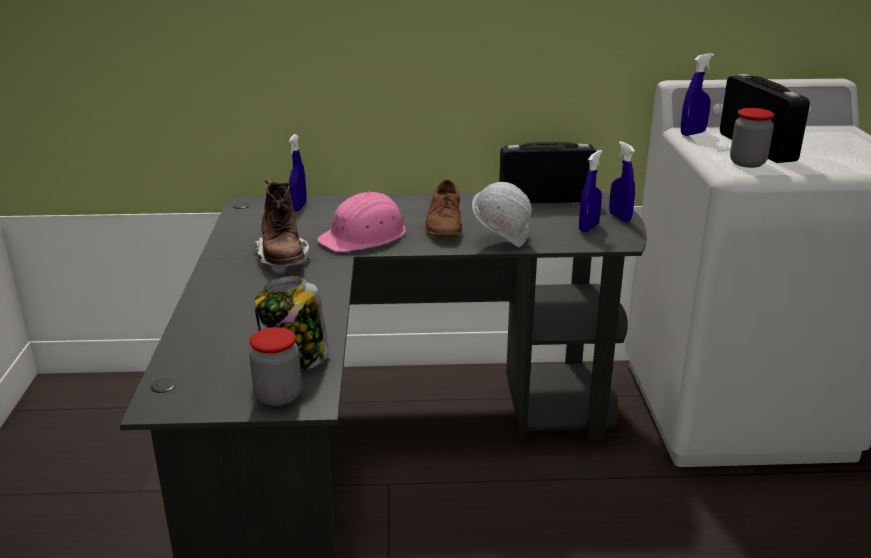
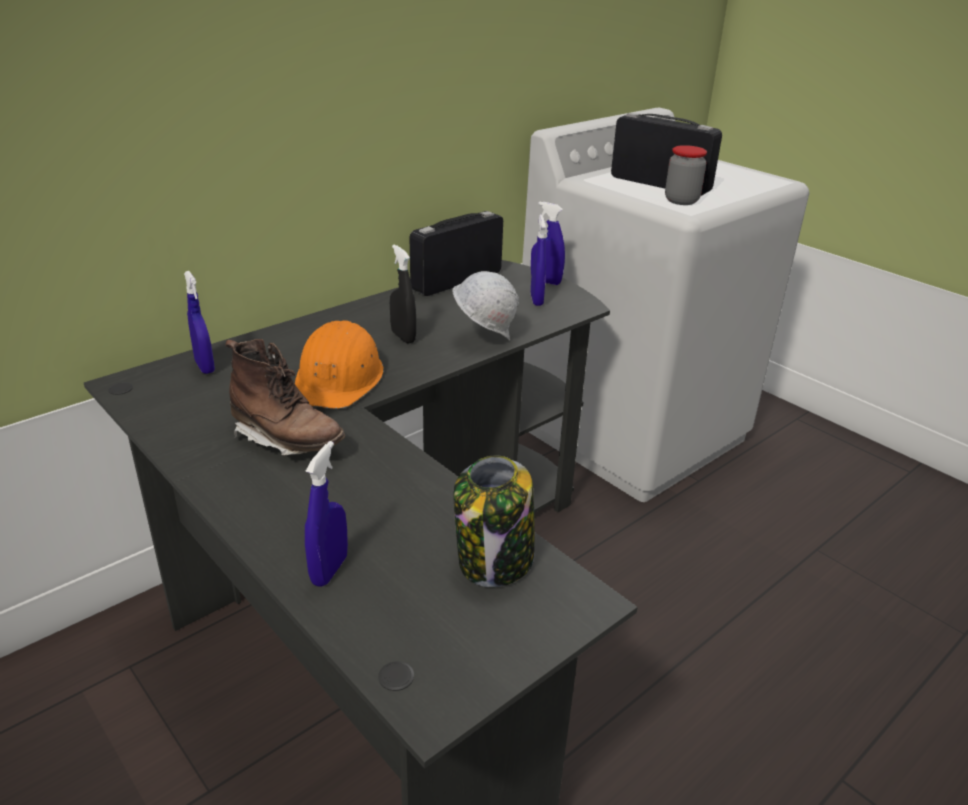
camera: 40 degrees left, 5 degrees up
jar [249,327,301,407] -> none
pink hard hat [317,191,406,252] -> orange hard hat [295,321,384,409]
brown shoe [425,180,462,237] -> black spray bottle [390,244,416,344]
blue spray bottle [681,53,714,136] -> blue spray bottle moved to [305,441,348,587]

